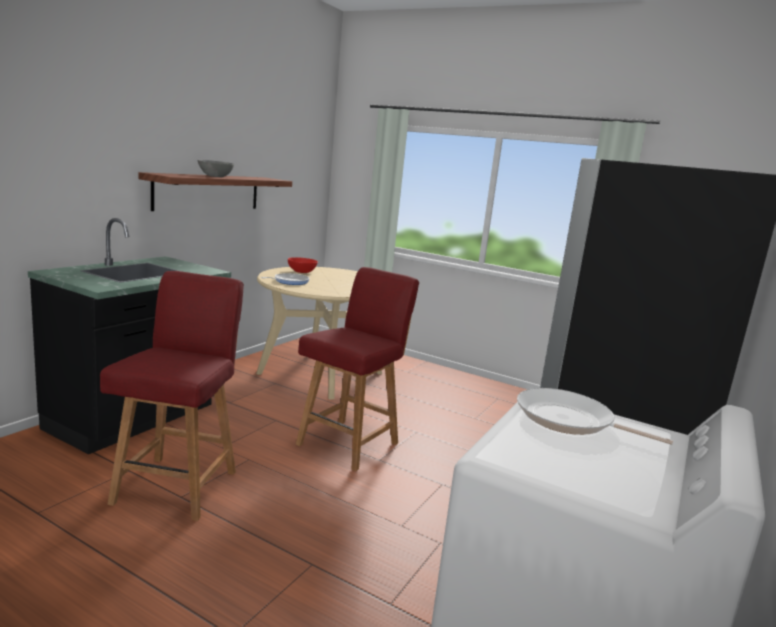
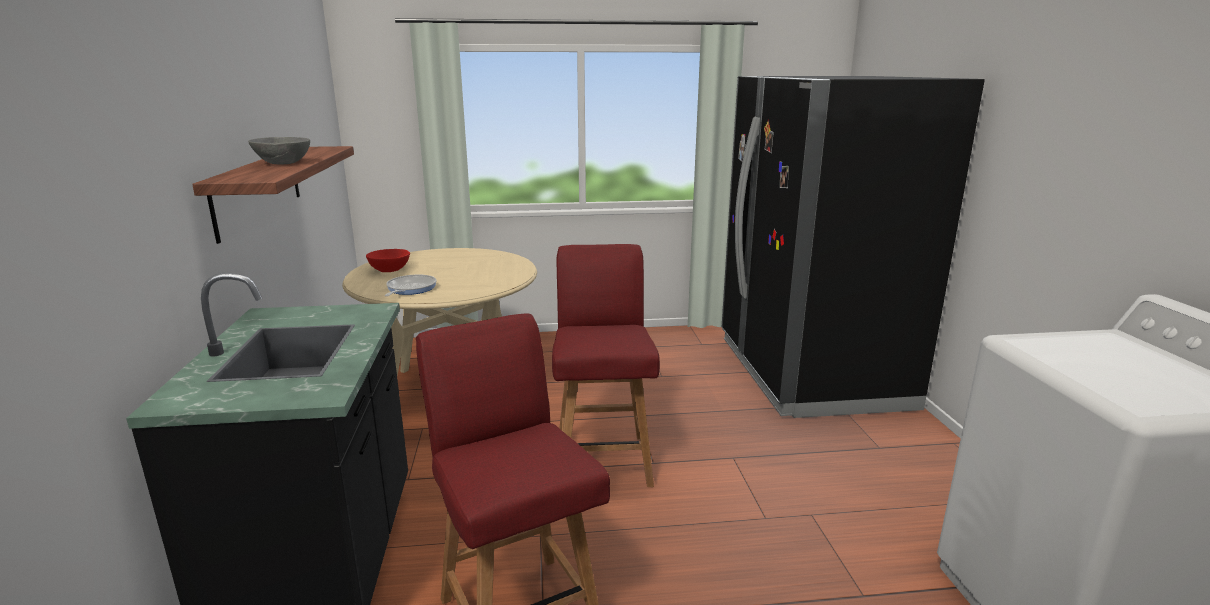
camera: 35 degrees left, 5 degrees up
frying pan [517,388,673,445] -> none

